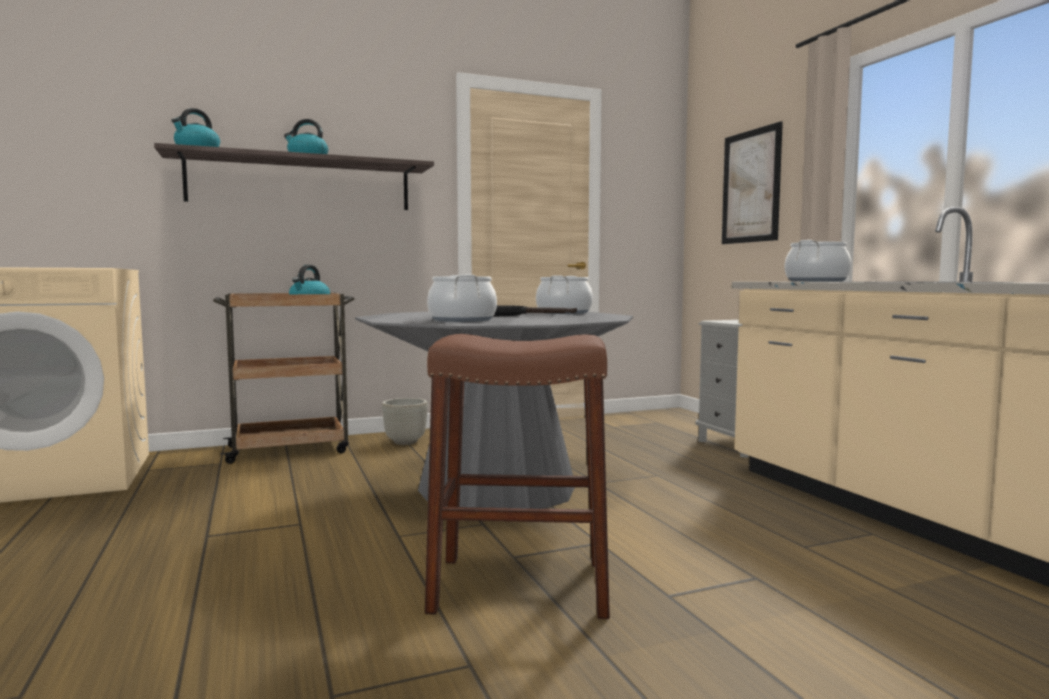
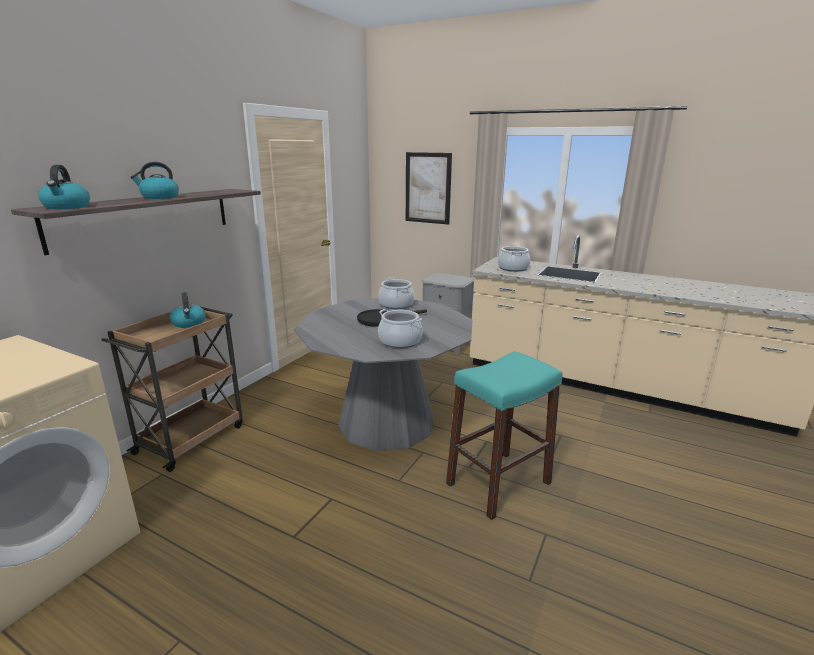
camera: 40 degrees left, 15 degrees up
grey planter [382,398,427,445] -> none
brown stool [425,334,610,619] -> turquoise stool [446,351,562,520]

